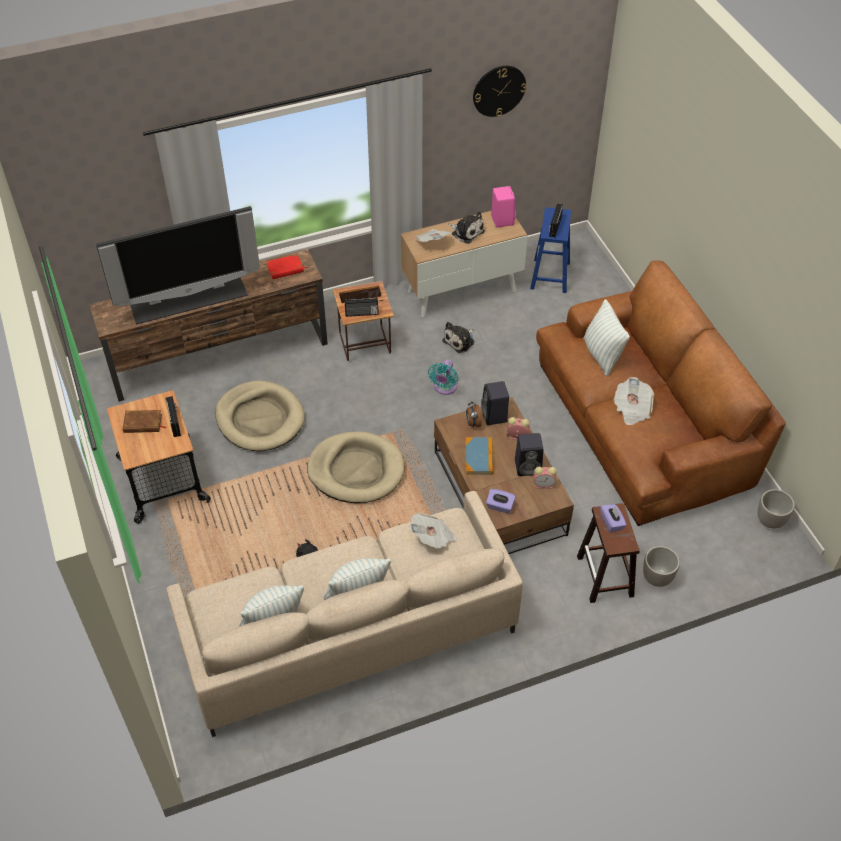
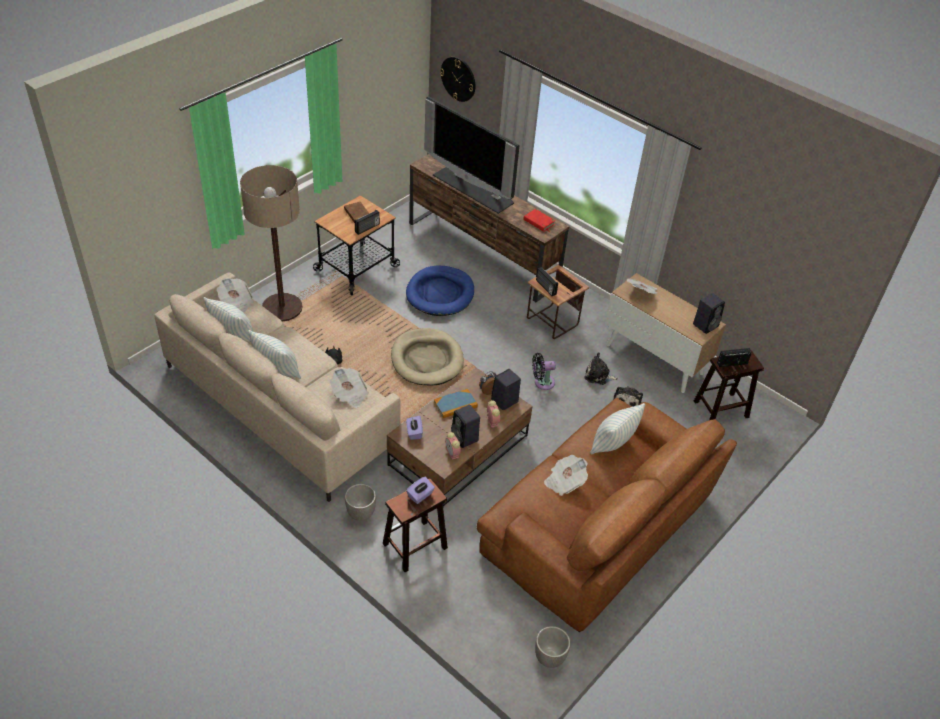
camera: 60 degrees right, 5 degrees down
beige dog bed [215,381,305,451] -> blue dog bed [406,265,474,316]
turquoise fan [428,359,458,395] -> black fan [532,353,556,390]
plush toy [448,211,485,244] -> plush toy moved to [613,386,643,407]
wall clock [473,66,526,117] -> wall clock moved to [440,57,475,102]
pink speaker [491,186,516,227] -> black speaker [693,293,725,334]
blue stool [530,207,571,293] -> brown stool [694,350,764,420]
planter [643,546,680,587] -> planter moved to [345,484,376,521]
none -> newspaper [217,278,254,313]
none -> floor lamp [240,165,302,322]

